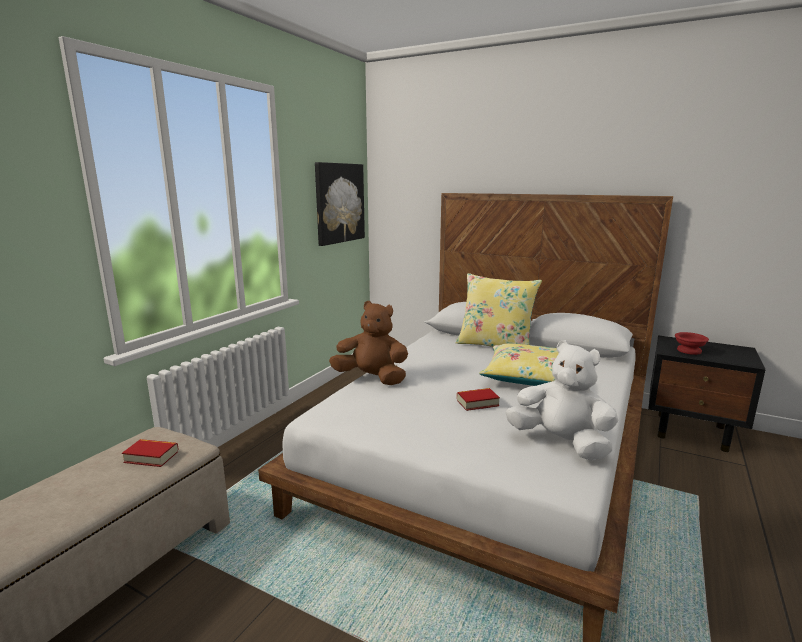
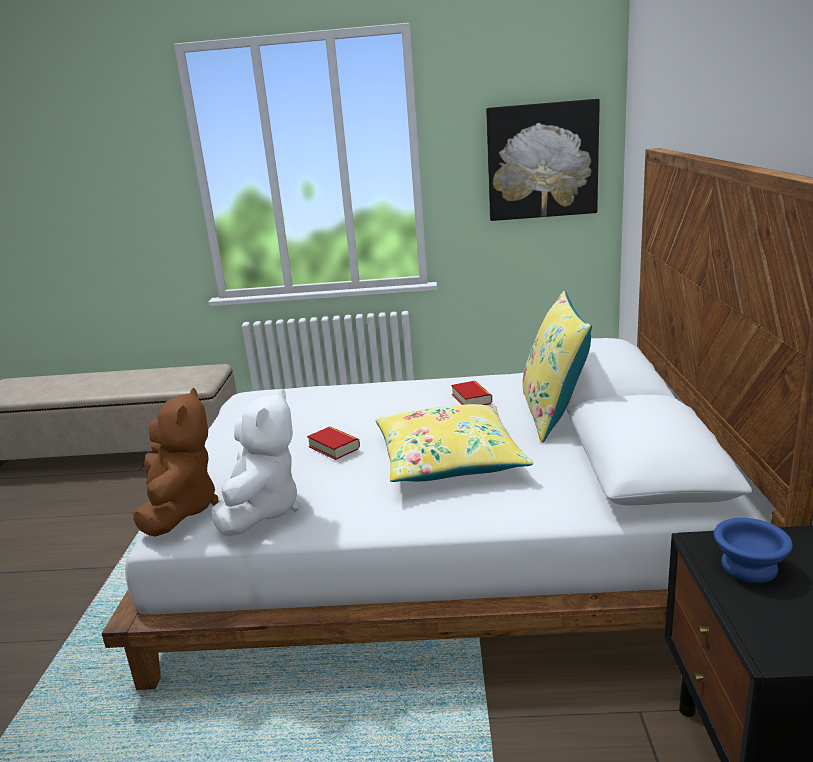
camera: 65 degrees right, 5 degrees up
book [122,439,179,467] -> book moved to [451,381,492,405]
brown plush toy [329,301,408,385] -> brown plush toy moved to [133,388,219,537]
red bowl [675,332,709,355] -> blue bowl [714,518,793,583]

